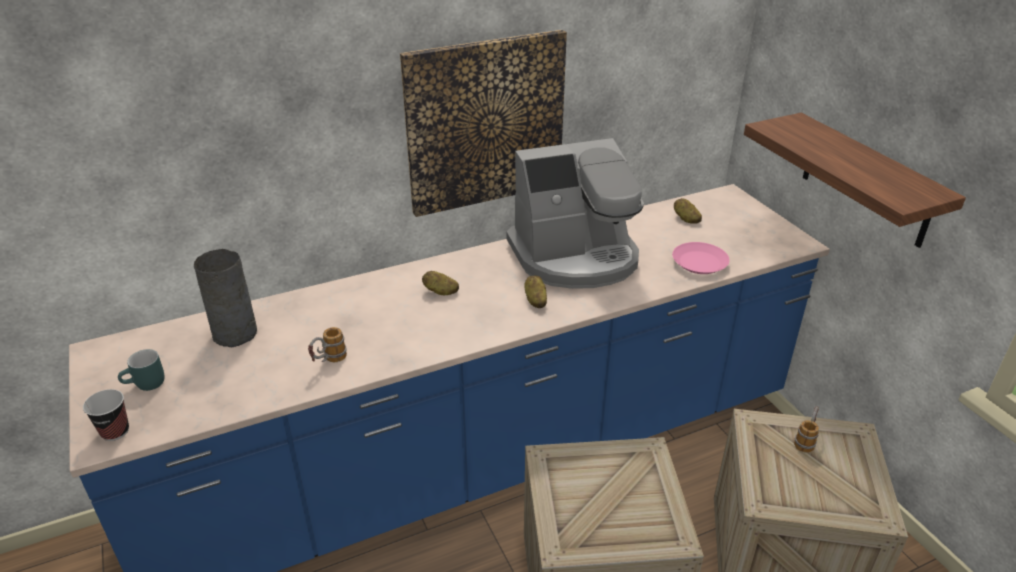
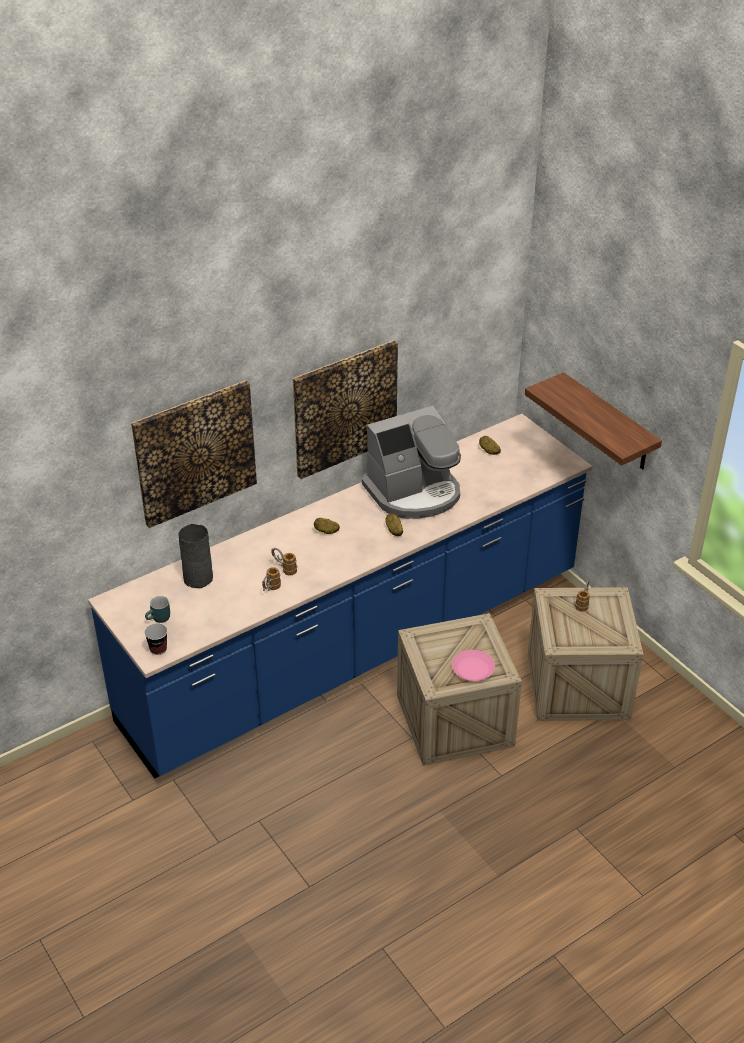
camera: 10 degrees left, 5 degrees up
pink plate [672,242,730,274] -> pink plate moved to [452,650,495,681]
none -> picture [131,380,257,528]
none -> mug [271,548,297,575]

